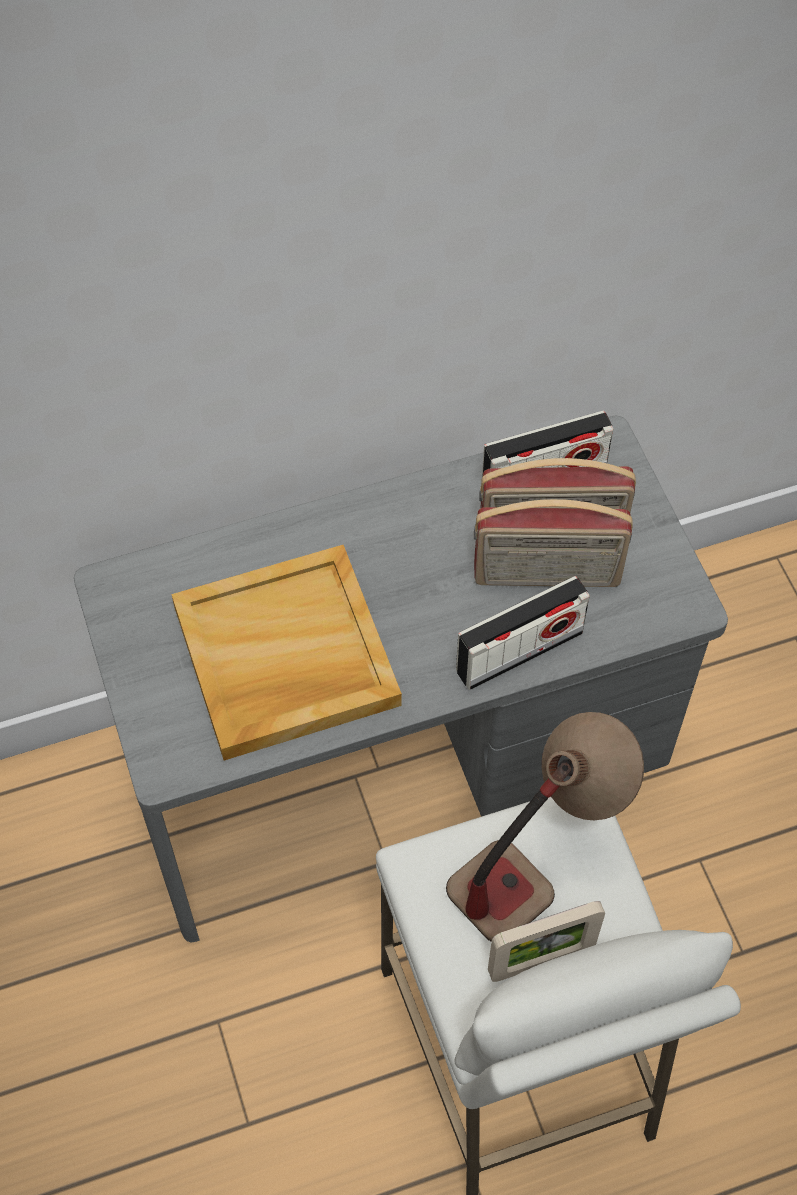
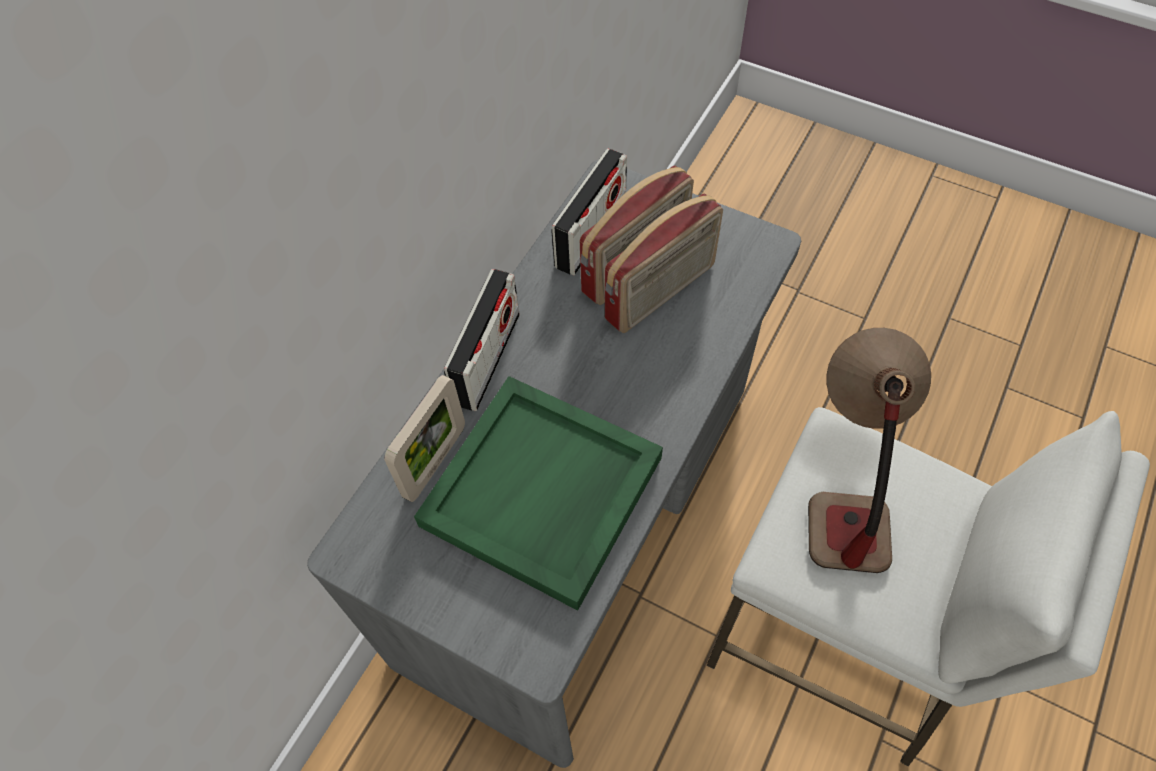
camera: 40 degrees left, 0 degrees up
beige tray [171,545,402,760] -> green tray [414,376,663,611]
radio [456,576,590,690] -> radio moved to [444,269,520,411]
picture frame [488,901,605,982] -> picture frame moved to [384,375,465,502]

